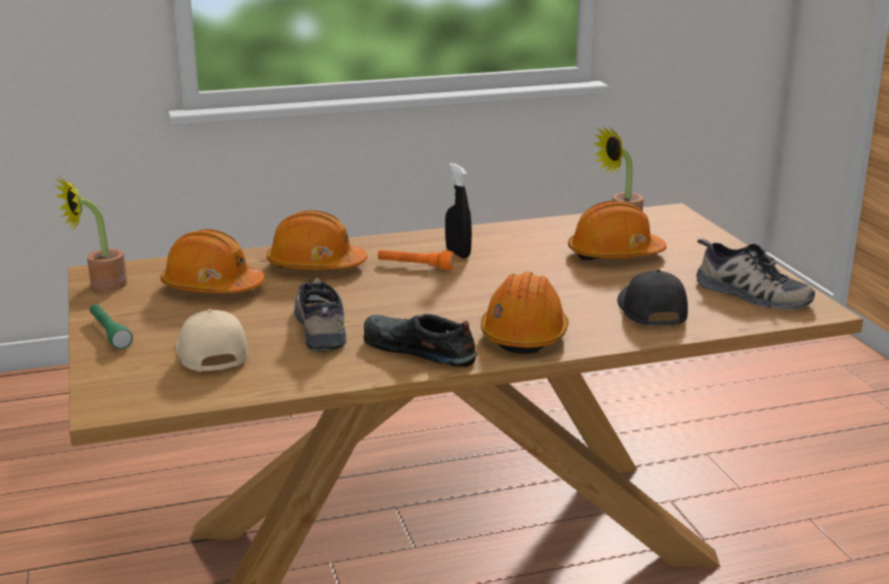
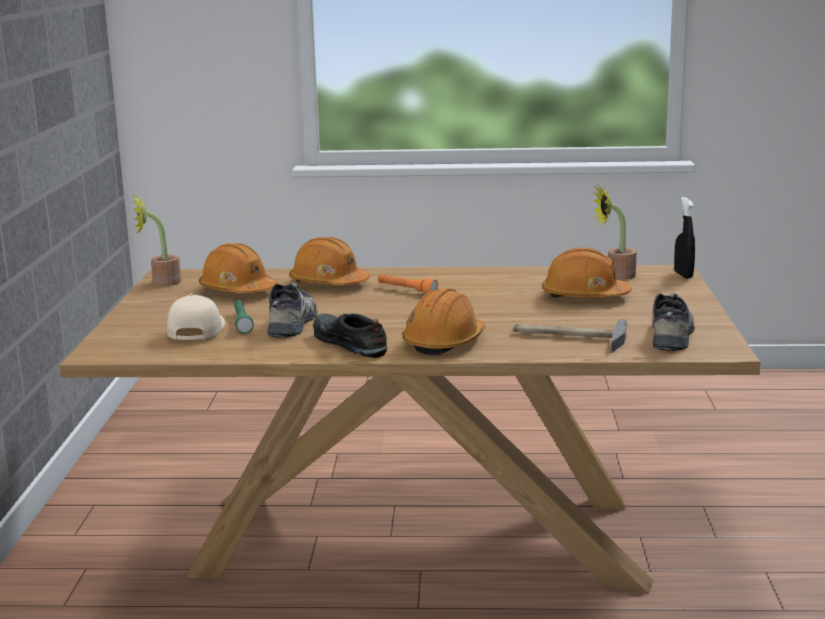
camera: 20 degrees right, 5 degrees down
green flashlight [89,304,133,349] -> green flashlight moved to [234,300,254,333]
black spray bottle [445,163,472,258] -> black spray bottle moved to [674,197,695,279]
black cap [617,269,688,326] -> hammer [513,319,627,352]
shoe [696,238,815,310] -> shoe turned 135 degrees counterclockwise [652,293,695,351]

